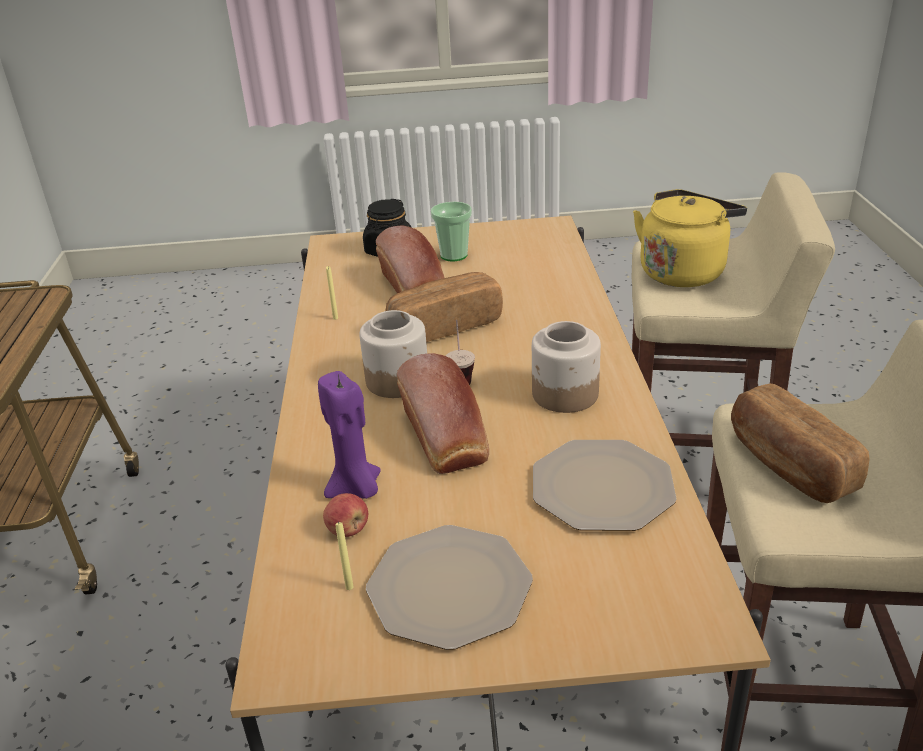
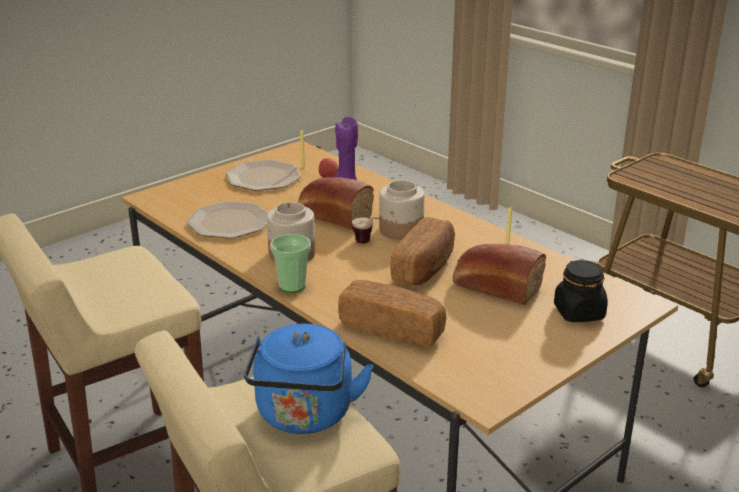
camera: 140 degrees right, 5 degrees down
cup [431,202,472,262] -> cup moved to [270,234,311,293]
yellow kettle [633,189,747,287] -> blue kettle [244,324,374,434]
bread [731,384,870,503] -> bread moved to [338,280,446,348]

